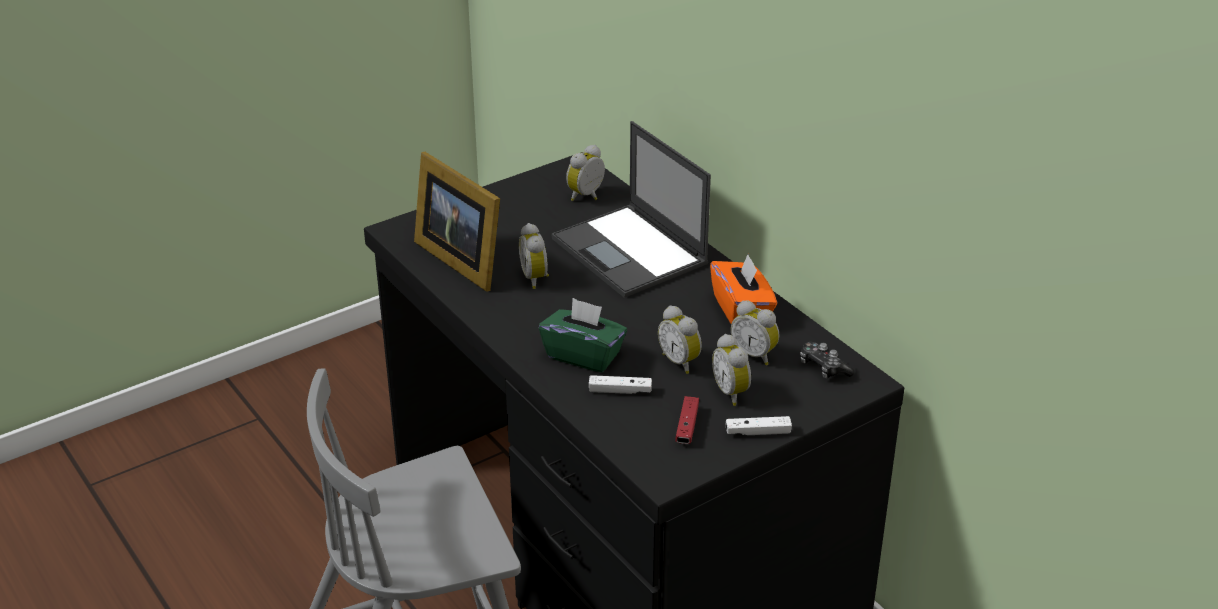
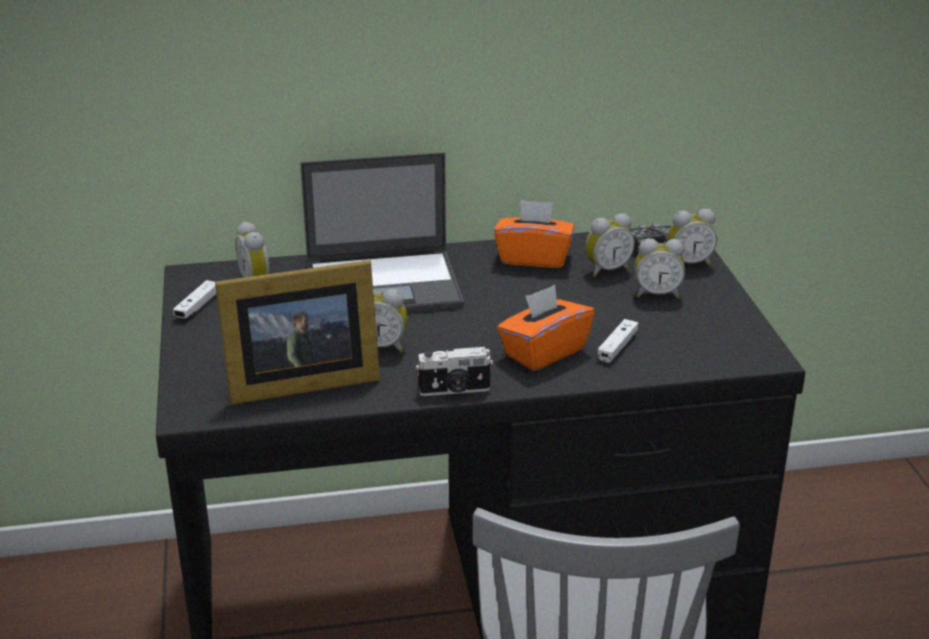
camera: 65 degrees left, 5 degrees down
green tissue box [539,298,627,372] -> orange tissue box [497,285,595,371]
alarm clock [658,305,702,374] -> alarm clock moved to [667,209,717,265]
red game controller [675,396,699,444] -> none
white game controller [726,416,792,435] -> white game controller moved to [173,280,216,318]
none -> camera [416,347,493,396]

